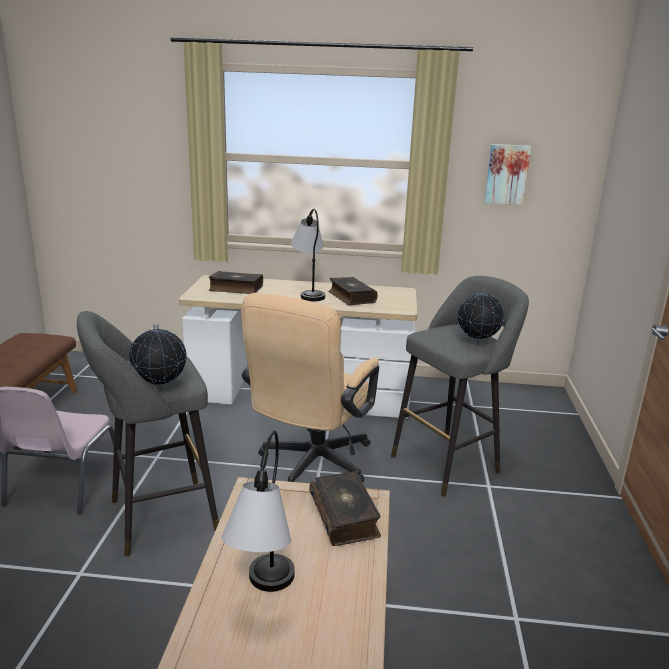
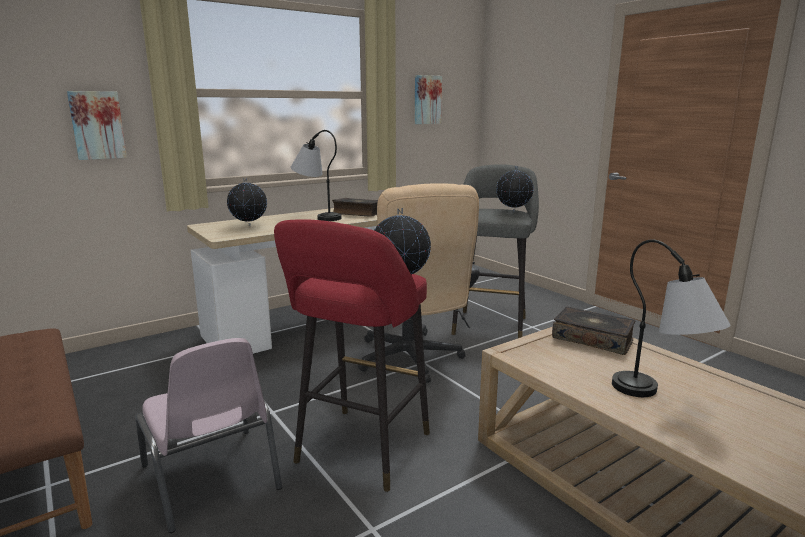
camera: 40 degrees left, 5 degrees down
grey stool [77,311,219,556] -> red stool [274,219,430,492]
book [209,271,263,294] -> globe [227,178,267,227]
none -> picture [67,91,127,160]

